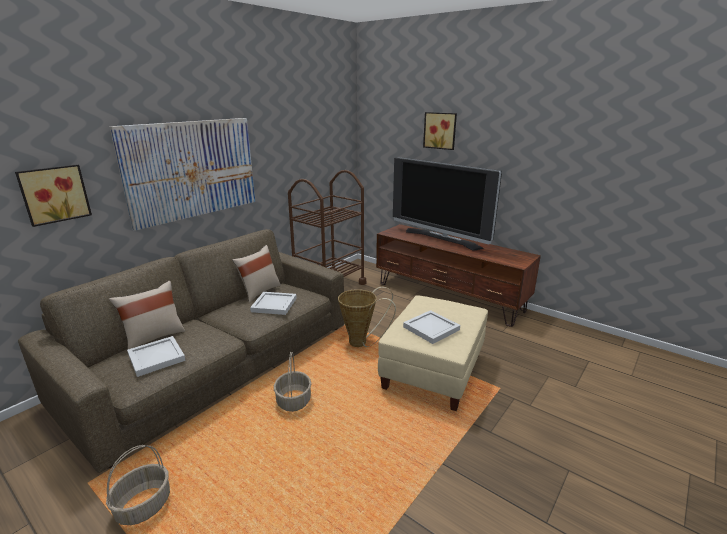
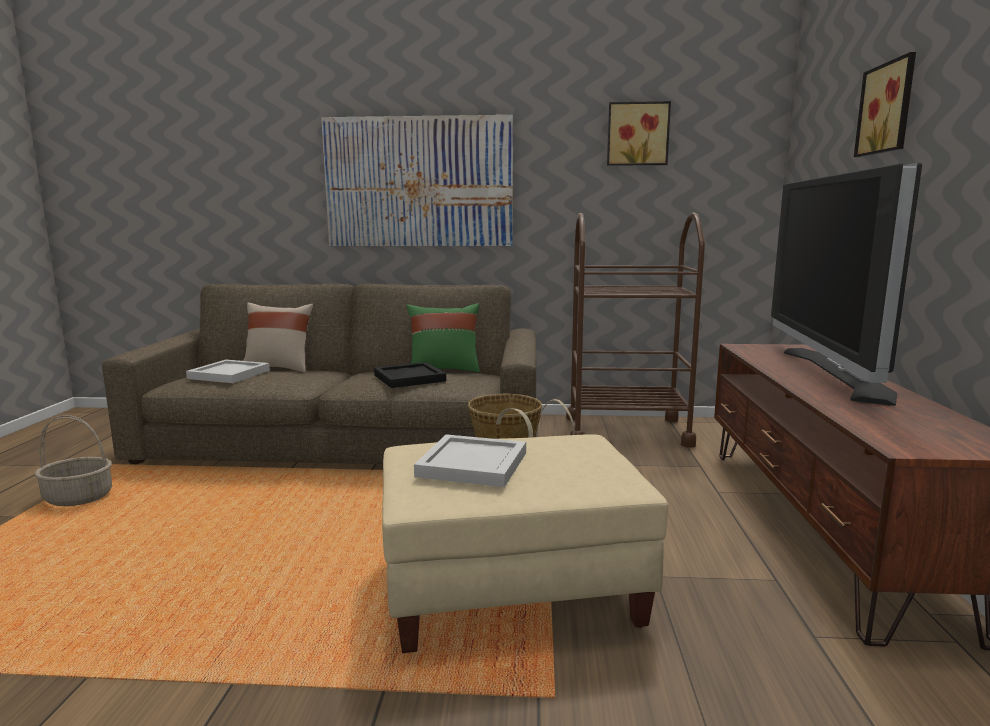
camera: 55 degrees right, 10 degrees down
picture [15,164,92,227] -> picture moved to [607,101,671,166]
beige pillow [232,245,281,303] -> green pillow [406,303,480,373]
white tray [250,292,297,315] -> black tray [374,362,446,388]
basket [274,352,311,412] -> none

